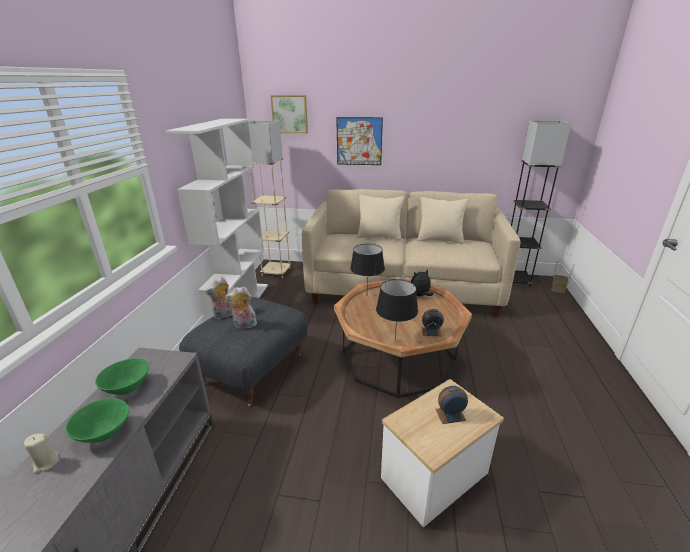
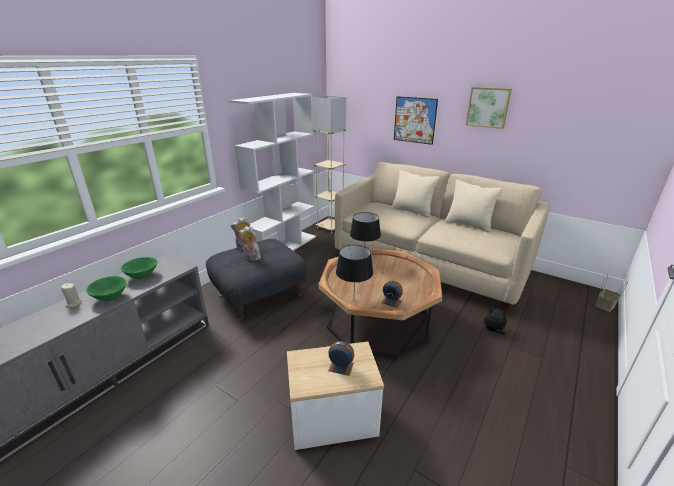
camera: 25 degrees right, 0 degrees up
picture [271,95,308,133] -> picture moved to [466,87,512,129]
plush toy [411,269,433,296] -> plush toy moved to [484,308,507,335]
grey floor lamp [511,120,571,287] -> none

